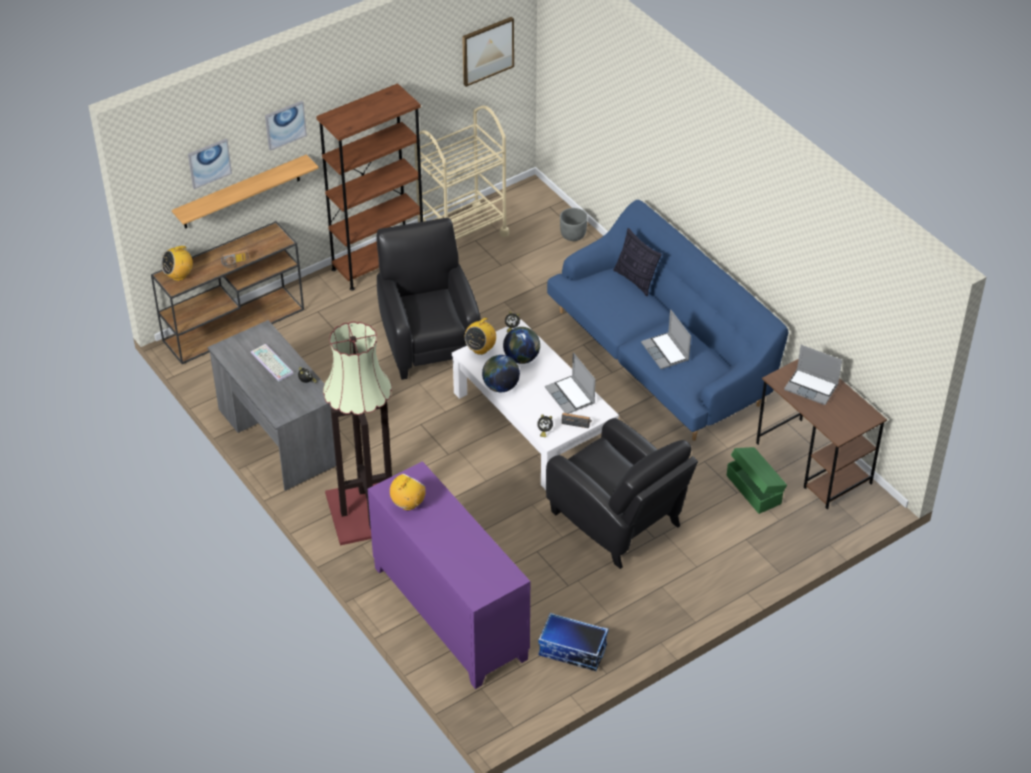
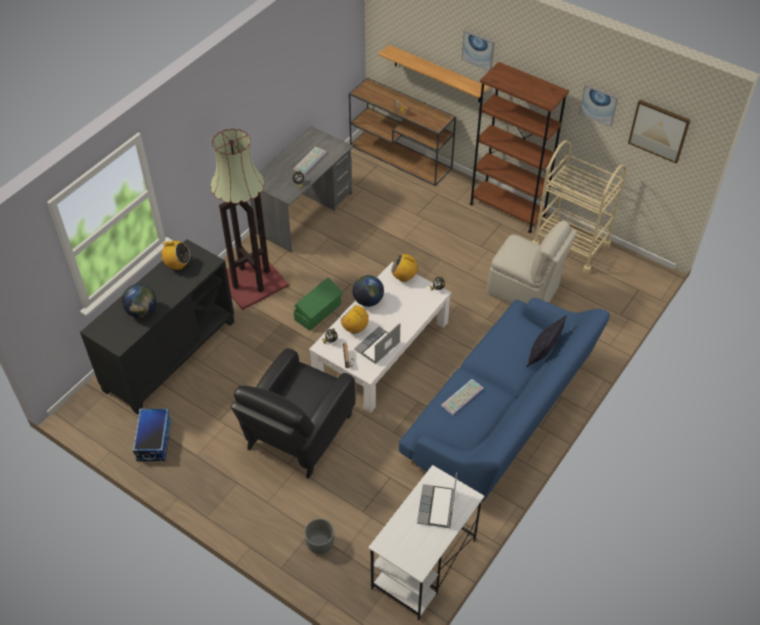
camera: 70 degrees right, 5 degrees up
radio [161,246,193,281] -> radio moved to [341,305,371,334]
picture [188,139,232,189] -> picture moved to [579,84,619,127]
purple cabinet [368,461,530,689] -> black cabinet [80,239,234,415]
black armchair [377,218,481,380] -> none
globe [503,327,540,364] -> globe moved to [122,284,156,318]
grey planter [560,208,588,241] -> grey planter moved to [304,519,334,554]
laptop [641,309,691,369] -> keyboard [441,379,484,415]
green storage box [727,447,787,514] -> green storage box moved to [294,277,343,331]
brown desk [756,359,887,510] -> white desk [368,465,484,621]
none -> beige chair [487,221,577,304]

